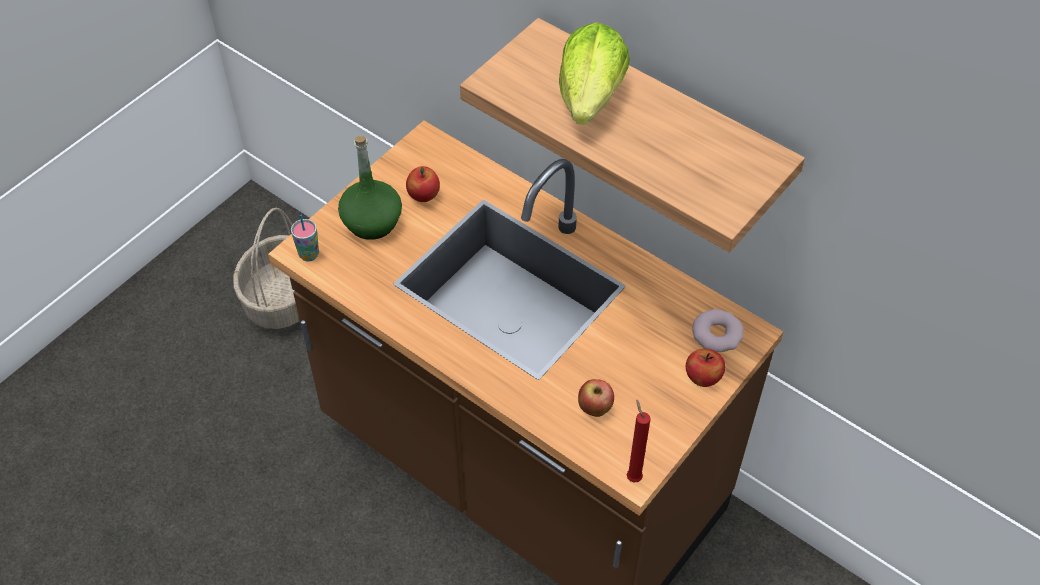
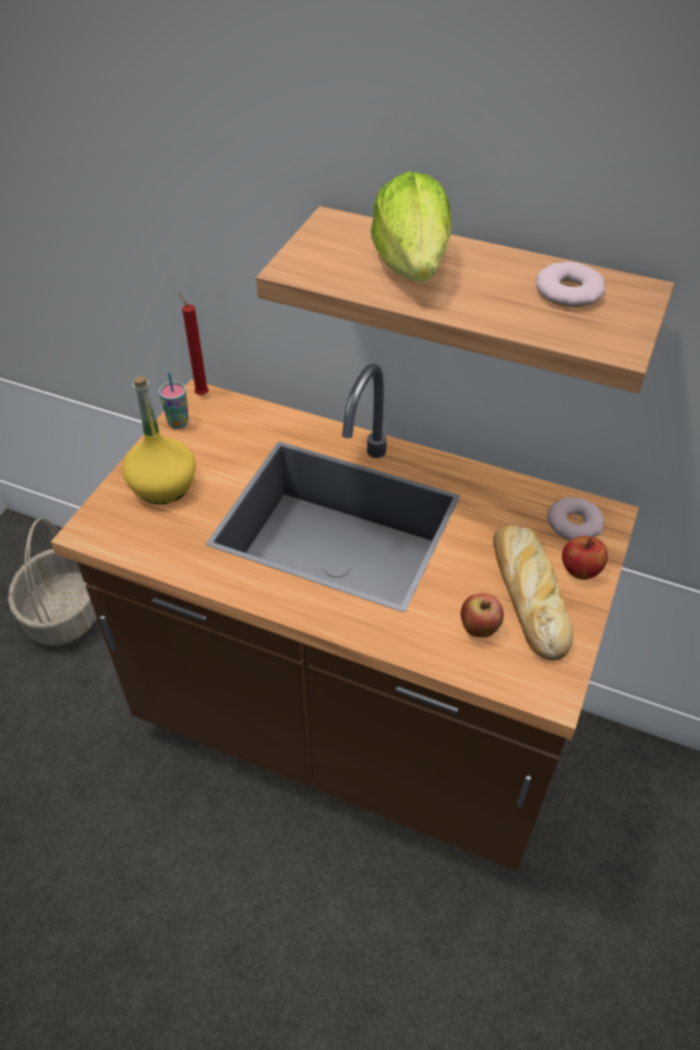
camera: 15 degrees left, 5 degrees down
cup [291,214,319,261] -> cup moved to [159,372,189,429]
green bottle [338,136,402,240] -> yellow bottle [122,376,196,504]
apple [406,166,440,202] -> none
red candle [627,399,651,483] -> red candle moved to [179,292,209,395]
none -> bread [493,525,573,661]
none -> donut [536,262,605,307]

